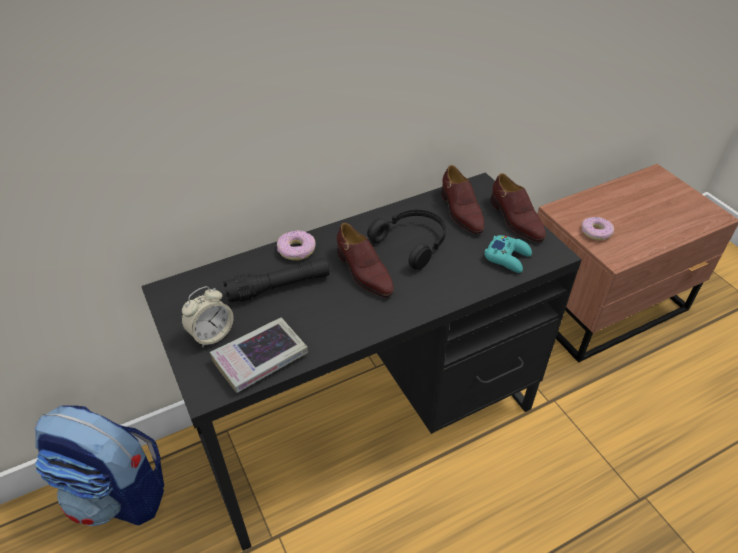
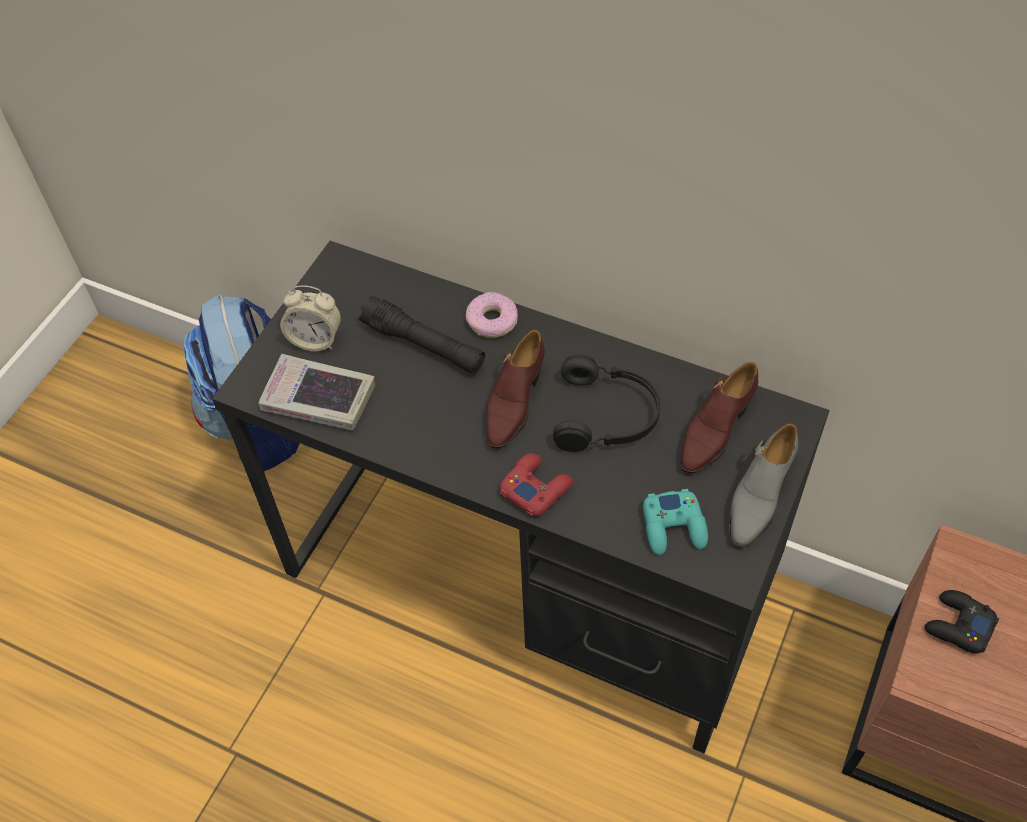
camera: 55 degrees right, 10 degrees up
brown shoe [490,173,546,242] -> grey shoe [729,424,798,547]
donut [582,217,614,240] -> black game controller [925,590,999,654]
none -> red game controller [500,453,573,517]

